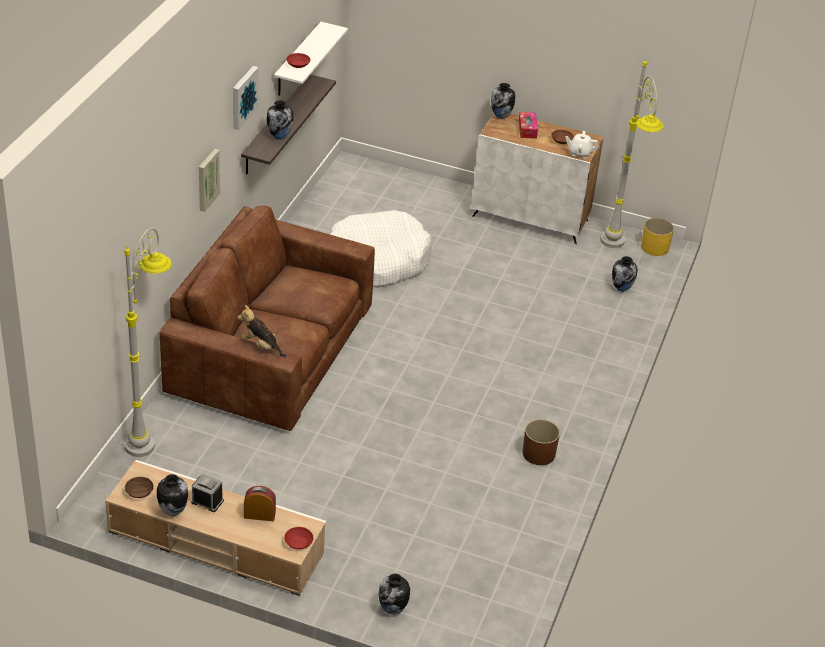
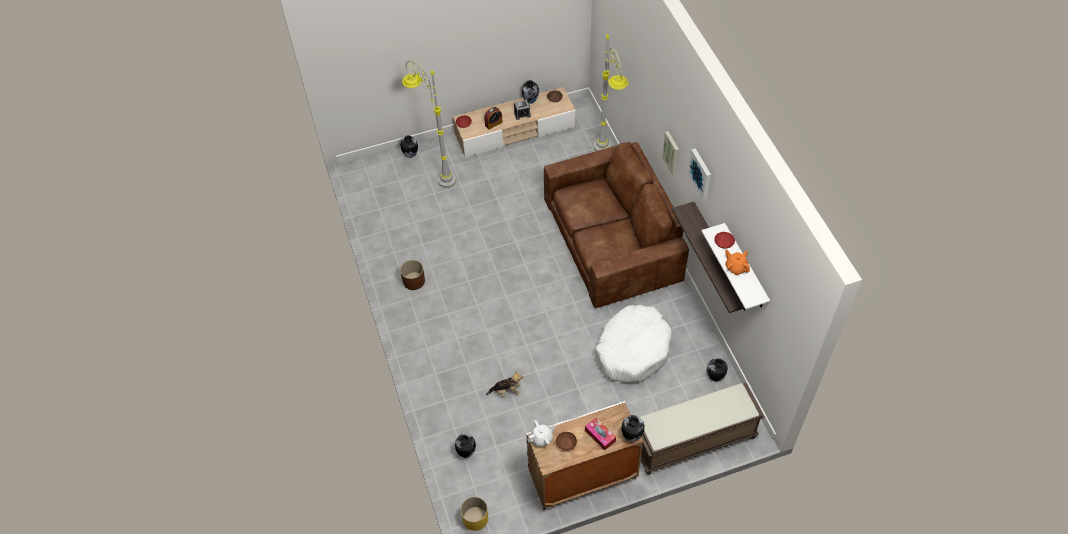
camera: 145 degrees right, 15 degrees up
plush toy [238,305,287,357] -> plush toy moved to [486,371,524,397]
vase [267,100,293,140] -> vase moved to [707,358,728,382]
grey floor lamp [600,58,664,248] -> grey floor lamp moved to [402,60,456,188]
none -> brown bench [640,383,765,475]
none -> orange teapot [725,250,750,275]

